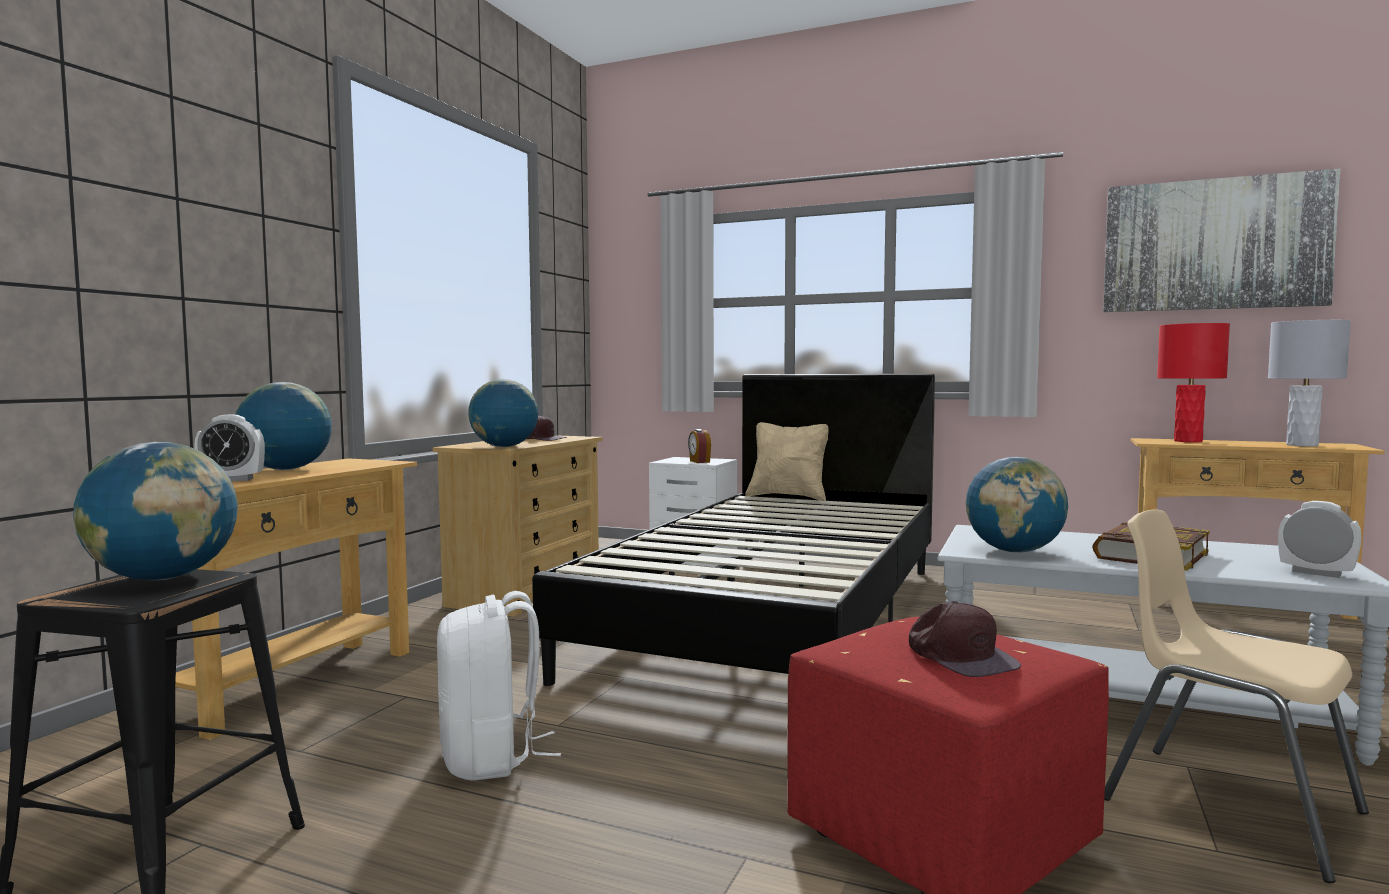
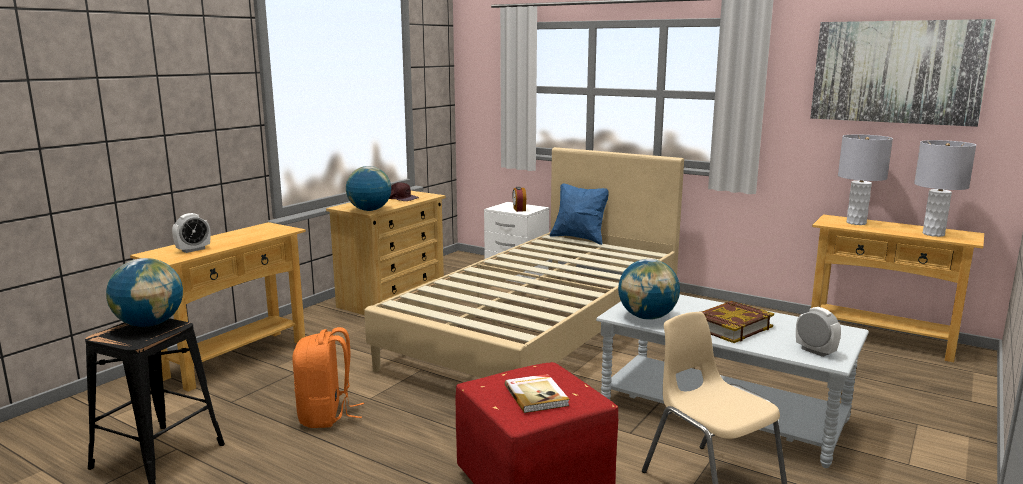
camera: 10 degrees right, 10 degrees up
alarm clock [194,414,265,481] -> alarm clock turned 45 degrees counterclockwise [172,213,211,253]
globe [235,382,332,470] -> none
white backpack [437,591,561,781] -> orange backpack [292,327,364,428]
black bed [532,374,935,686] -> beige bed [364,147,684,378]
beige pillow [745,422,829,501] -> blue pillow [550,183,609,245]
brown cap [909,601,1021,677] -> book [505,374,570,413]
red table lamp [1157,323,1230,442] -> grey table lamp [838,135,893,225]

